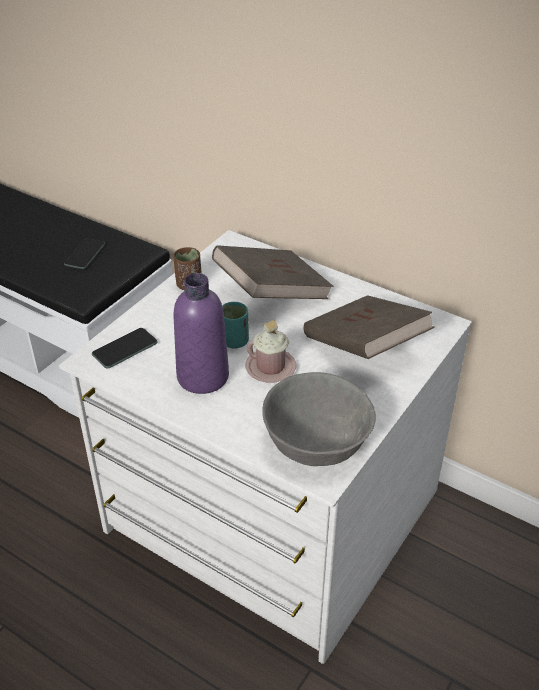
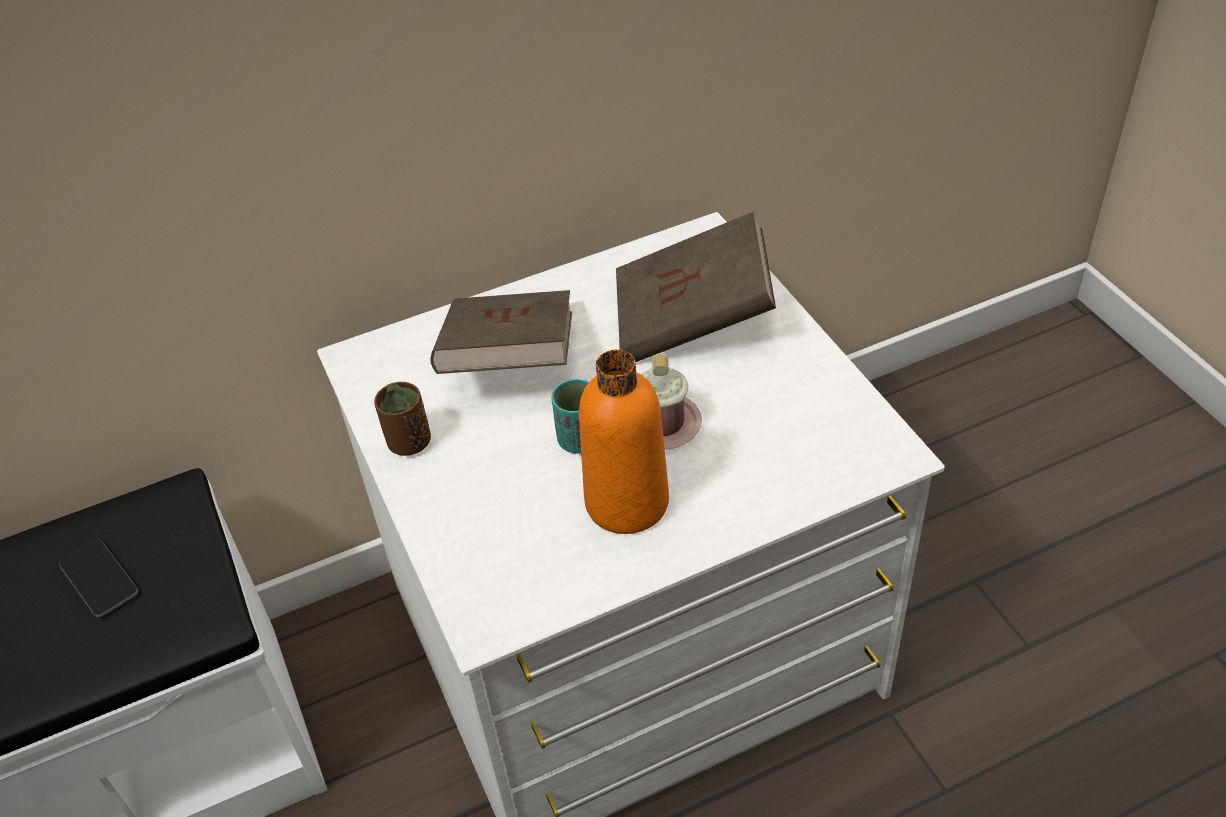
camera: 55 degrees left, 5 degrees up
phone [92,328,158,368] -> none
purple bottle [173,273,229,394] -> orange bottle [579,349,669,534]
grey bowl [262,372,376,466] -> none

